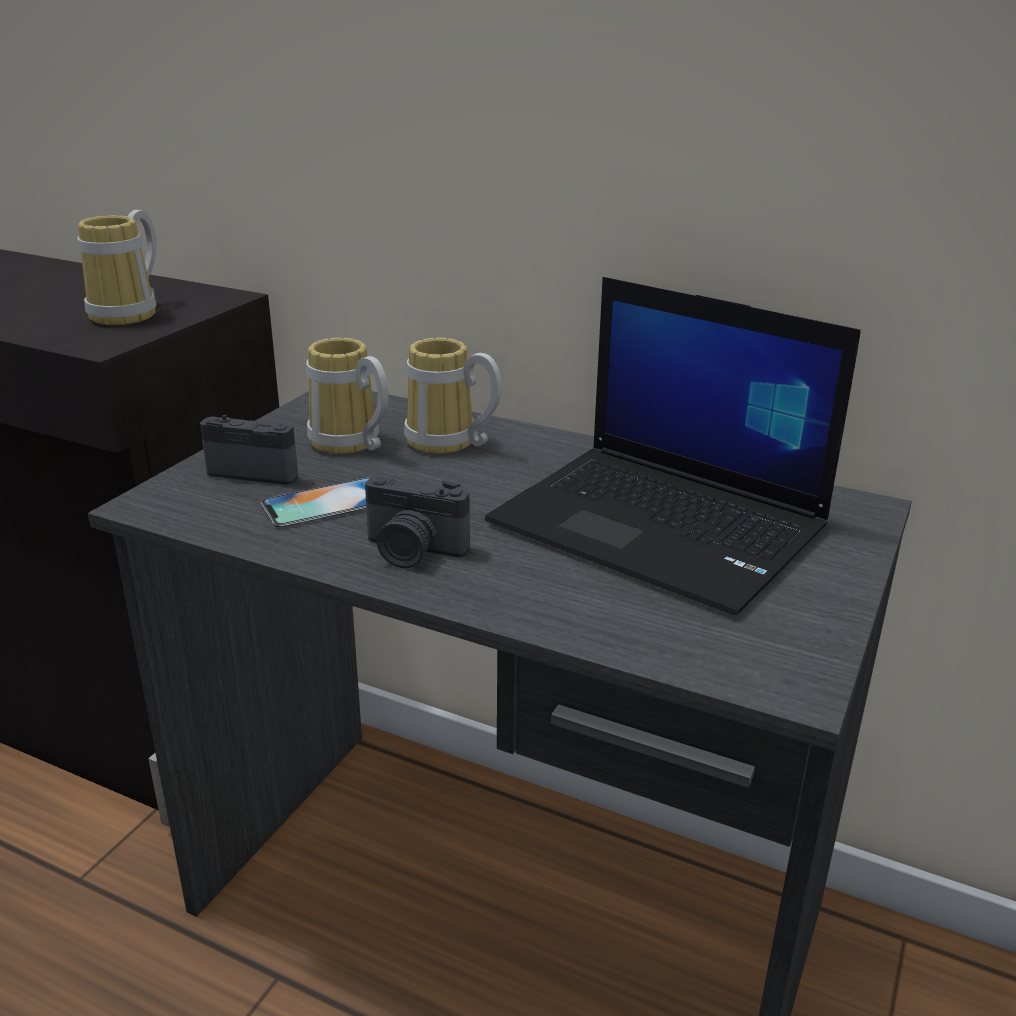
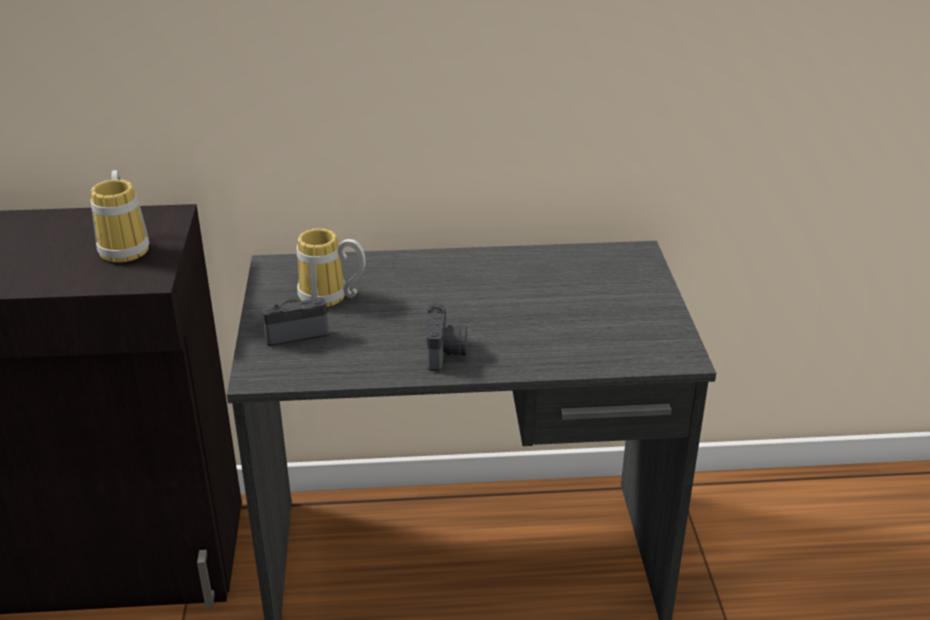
camera: 30 degrees left, 5 degrees up
phone [260,477,371,527] -> none
camera [365,476,470,568] -> camera turned 75 degrees counterclockwise [427,303,467,371]
mug [404,338,502,454] -> none
laptop [485,277,861,616] -> none

